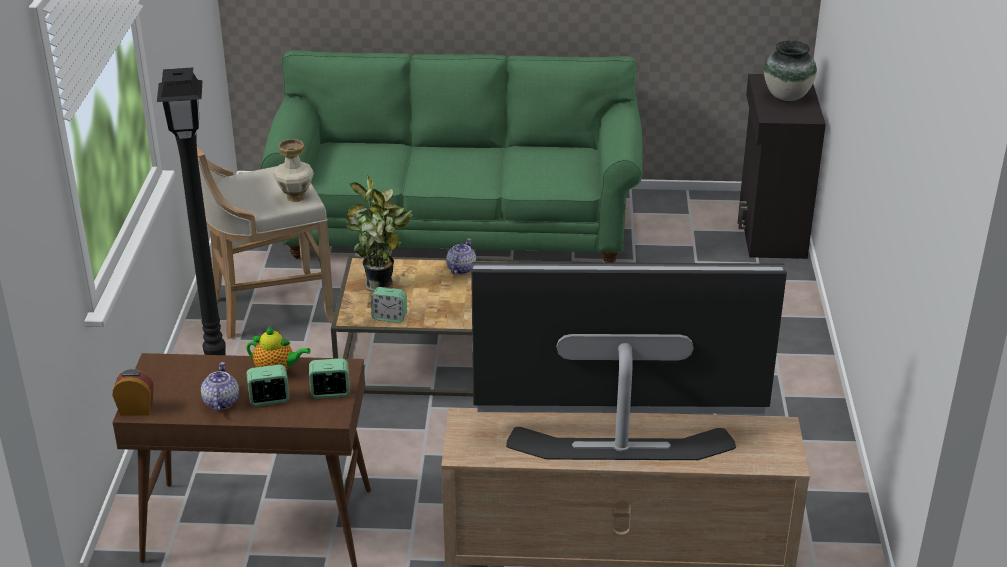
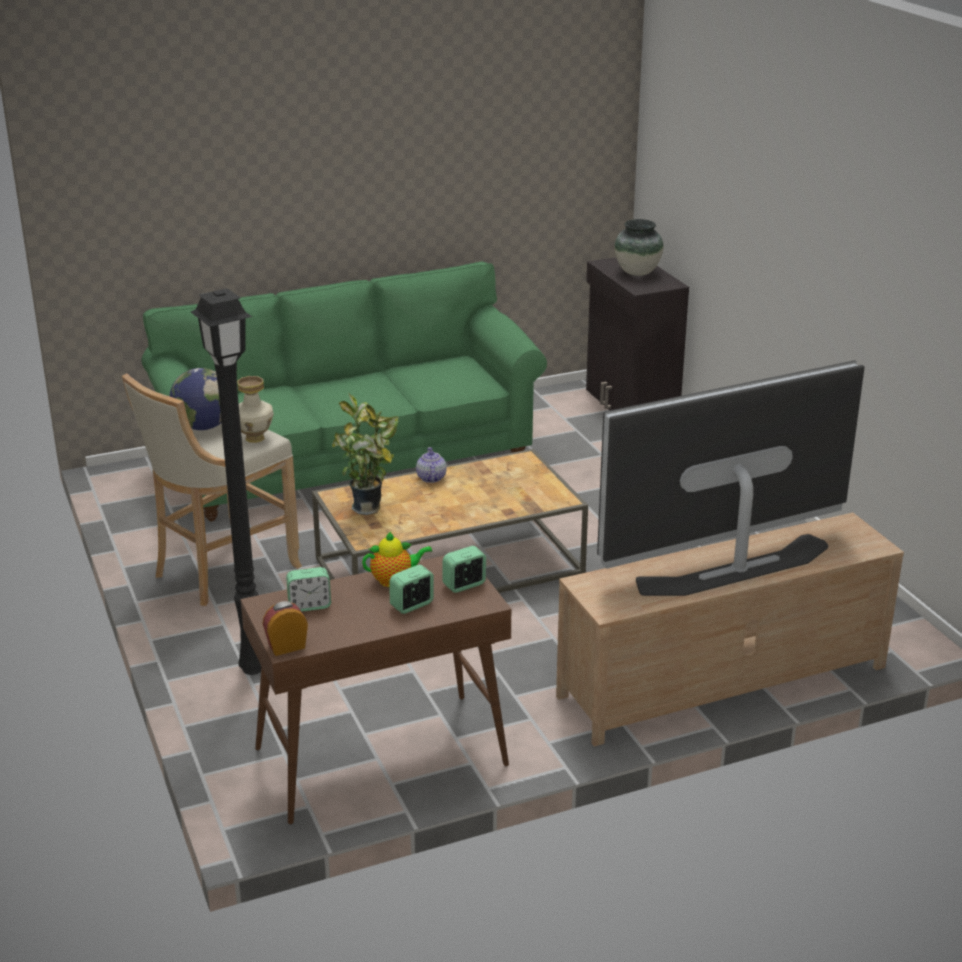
camera: 25 degrees left, 5 degrees down
teapot [201,362,239,412] -> none
alarm clock [371,287,407,323] -> alarm clock moved to [286,567,331,612]
none -> globe [170,368,221,430]

